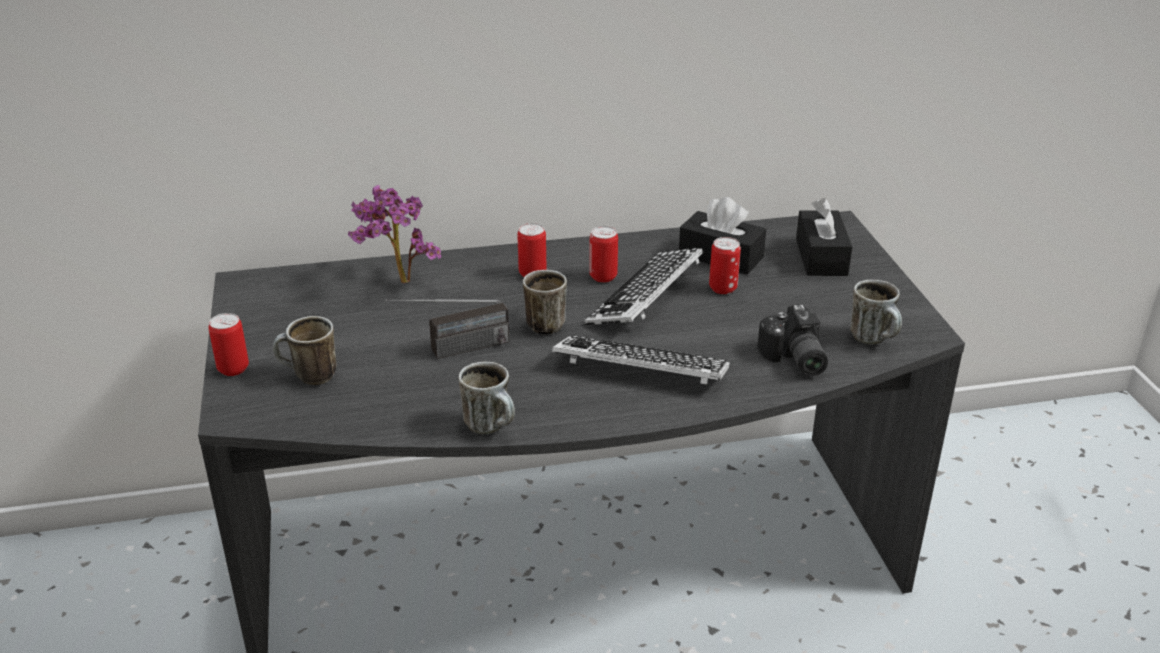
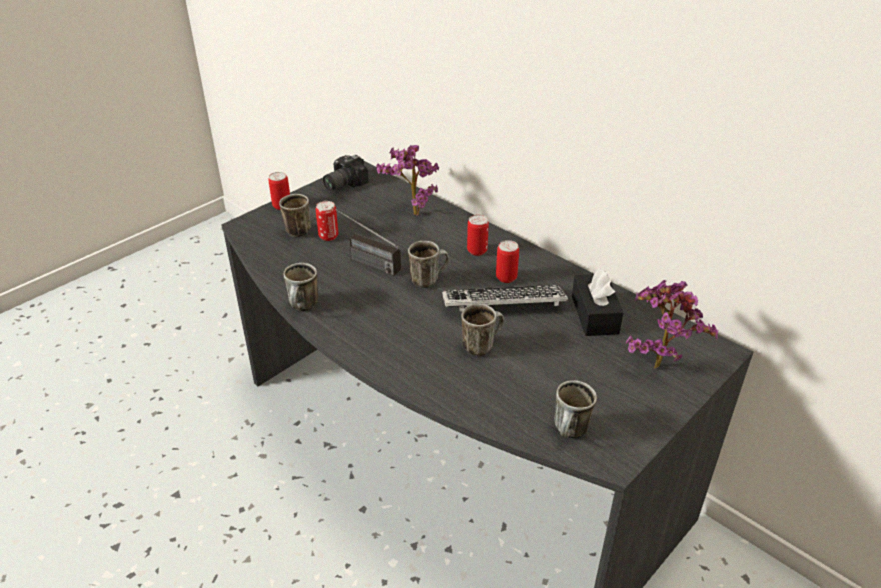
camera: 55 degrees right, 5 degrees up
keyboard [552,335,730,385] -> none
can [709,237,741,294] -> can moved to [316,201,338,241]
camera [757,304,828,376] -> camera moved to [323,155,369,191]
black tissue box [796,198,852,276] -> potted plant [626,280,718,369]
none -> mug [461,304,504,356]

